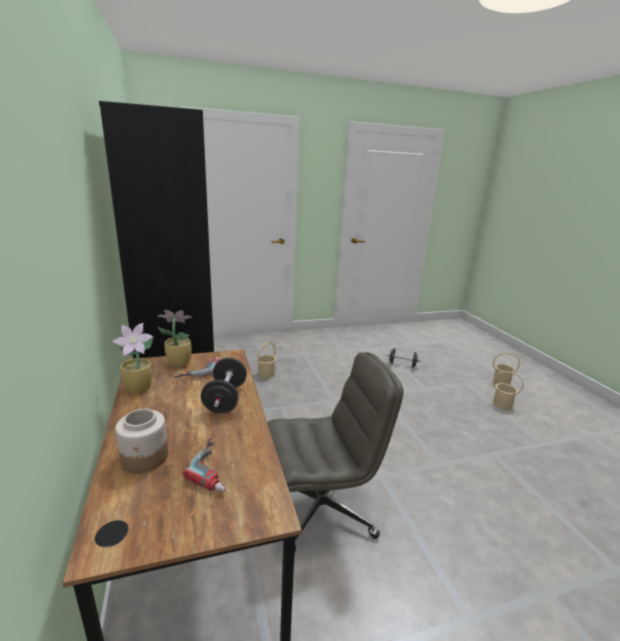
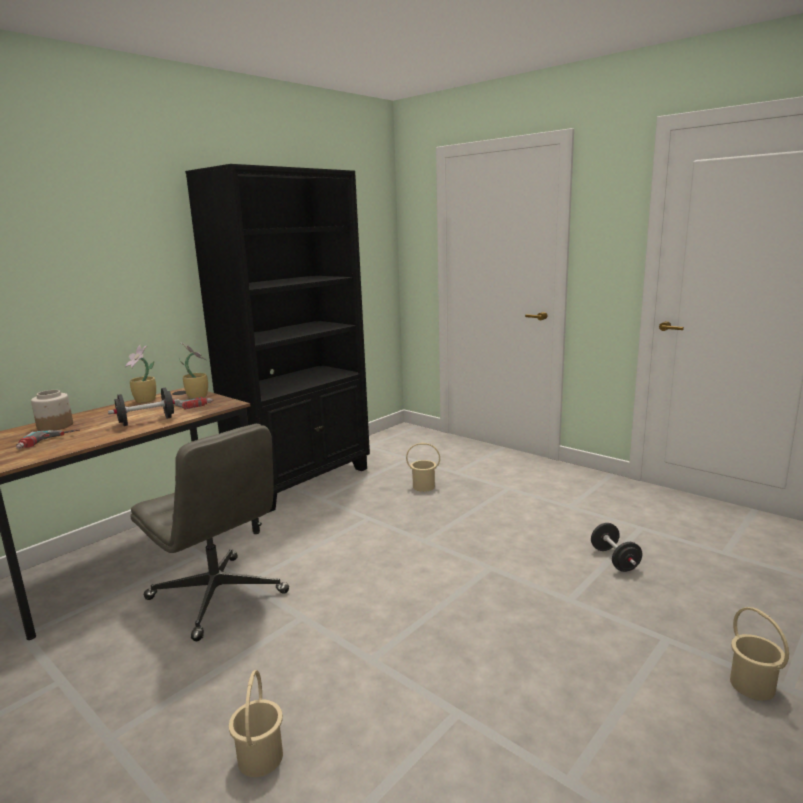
camera: 60 degrees right, 5 degrees down
beige bucket [493,371,524,410] -> beige bucket moved to [229,670,283,777]

